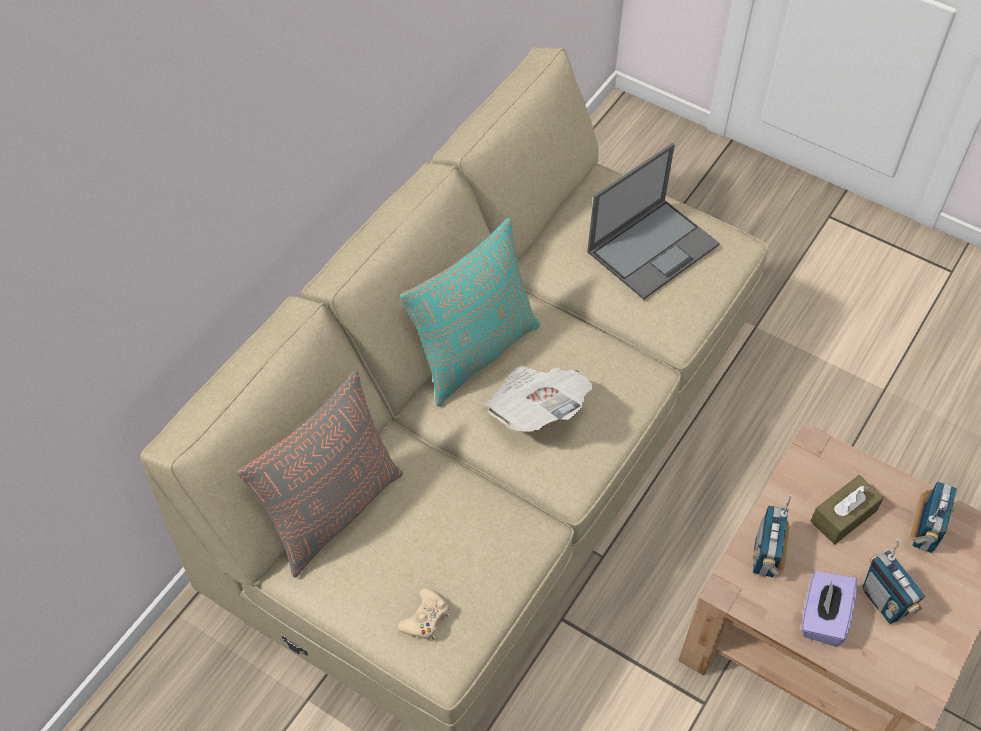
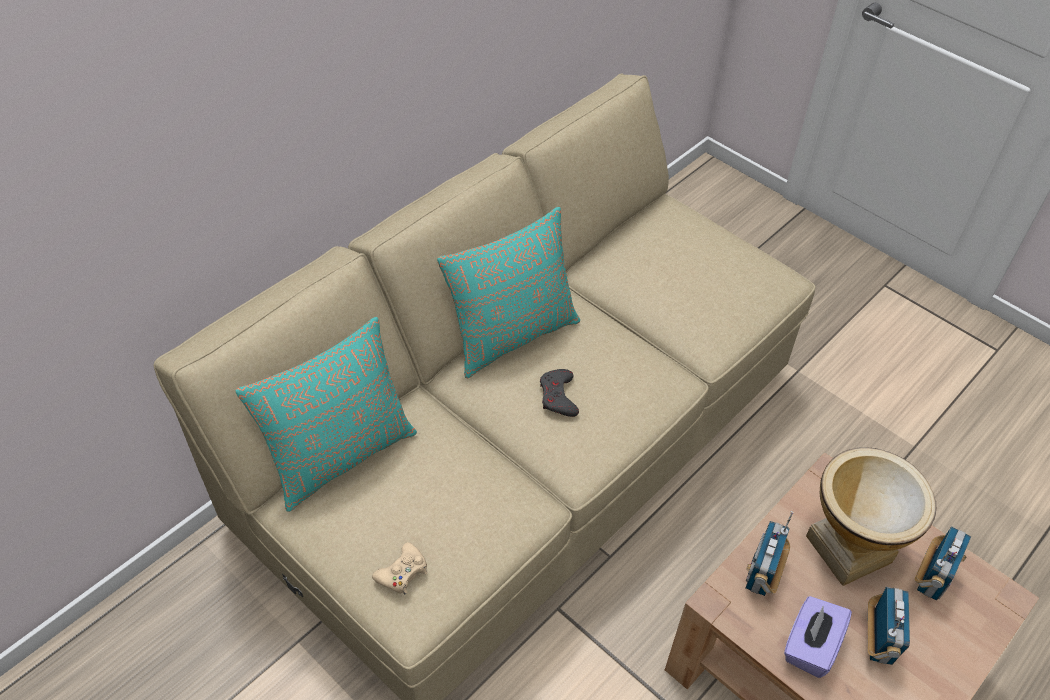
camera: 10 degrees right, 5 degrees down
grey pillow [237,370,403,577] -> turquoise pillow [236,317,417,512]
newspaper [483,366,593,432] -> grey game controller [540,369,579,417]
laptop [587,143,720,300] -> none
brown tissue box [810,475,884,544] -> vase [806,447,936,586]
radio [863,539,925,624] -> radio turned 150 degrees counterclockwise [868,587,910,665]

